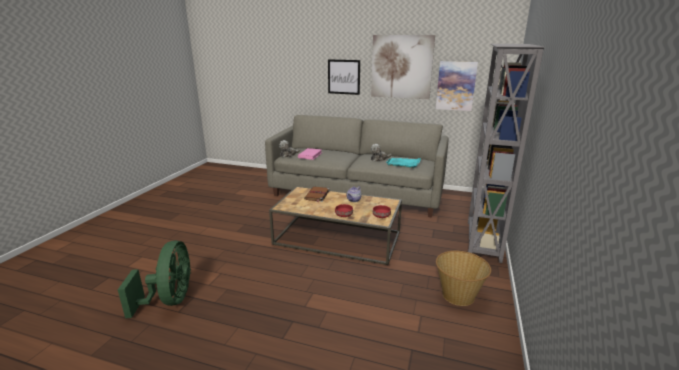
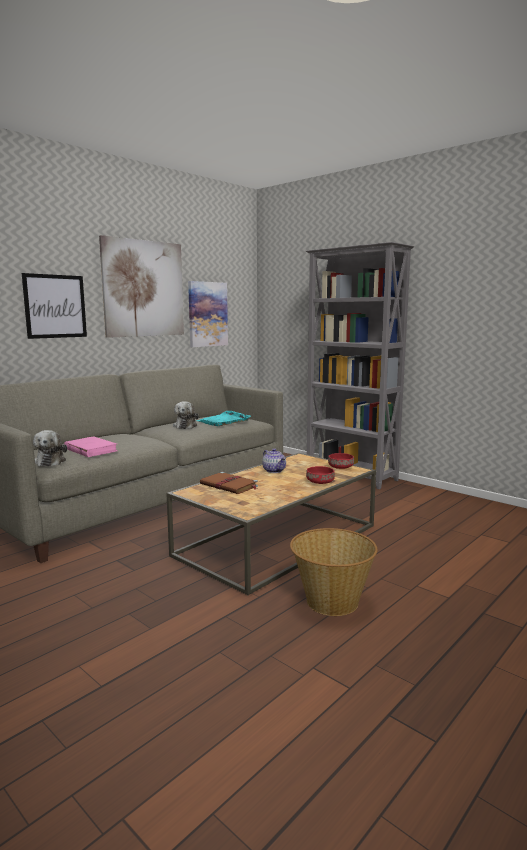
camera: 65 degrees left, 10 degrees down
green fan [118,240,191,318] -> none
basket [436,251,491,306] -> basket moved to [290,528,378,616]

